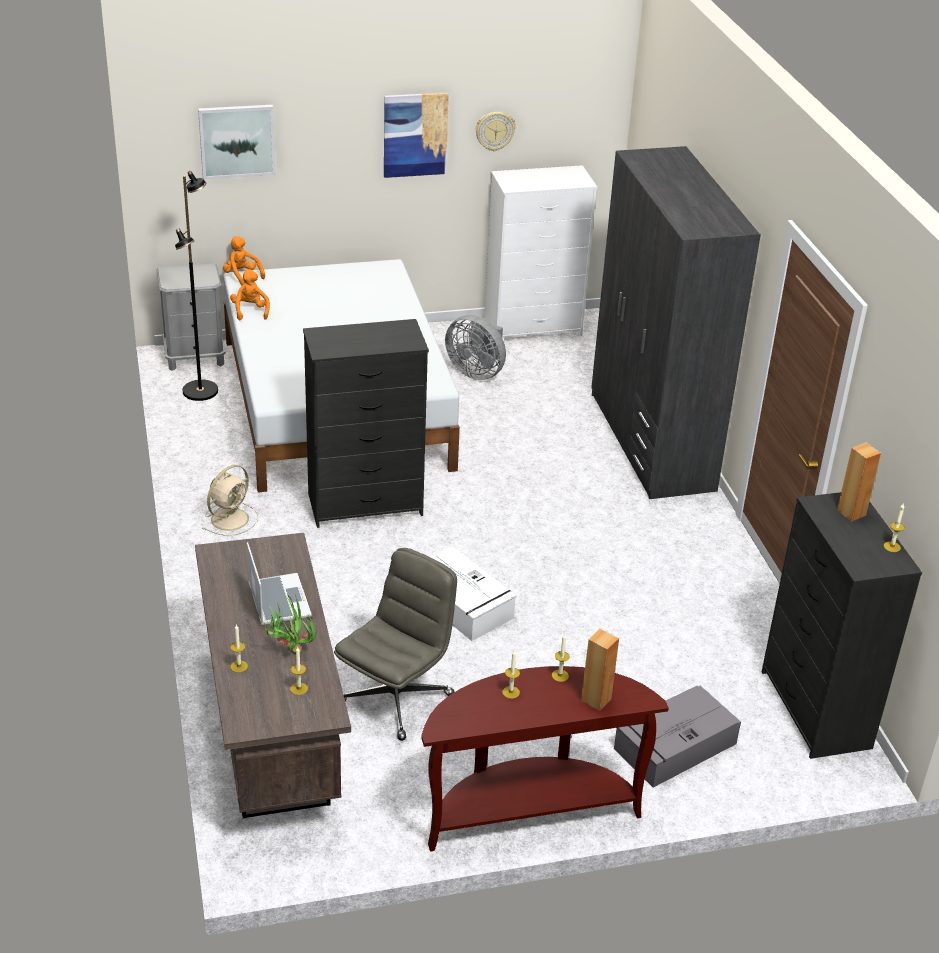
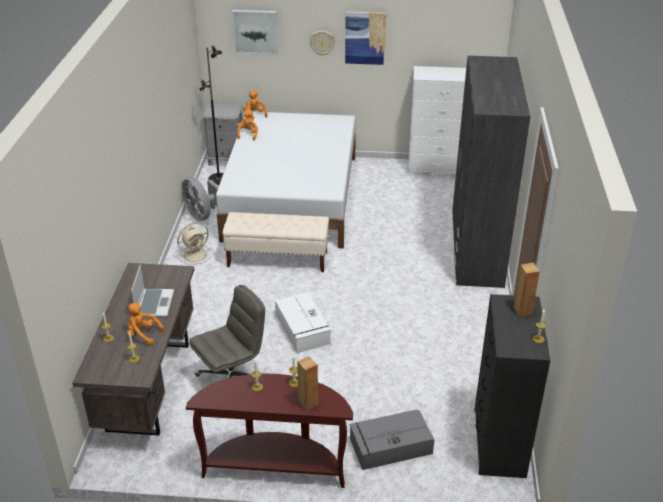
camera: 20 degrees right, 0 degrees up
potted plant [264,595,316,654] -> orange plush toy [127,303,164,345]
black dresser [303,319,429,528] -> beige bench [223,212,329,272]
grey fan [445,315,506,380] -> grey fan moved to [182,177,219,221]
wall clock [475,112,516,152] -> wall clock moved to [309,31,335,56]

